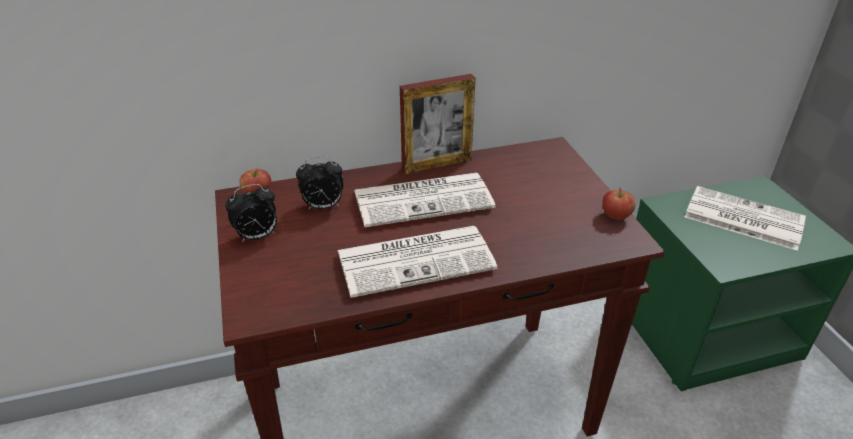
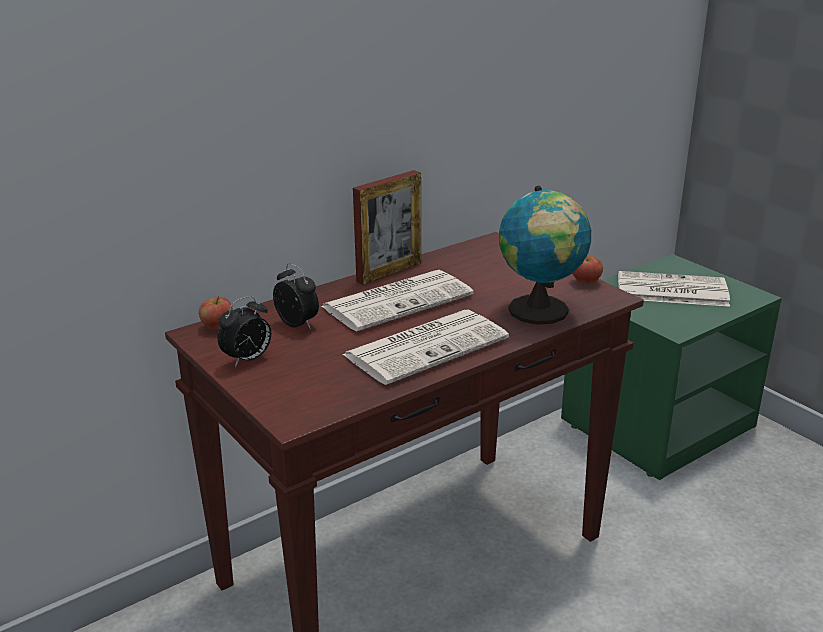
camera: 20 degrees left, 10 degrees down
alarm clock [296,157,343,210] -> alarm clock turned 105 degrees counterclockwise [273,264,319,329]
none -> globe [499,185,591,325]

